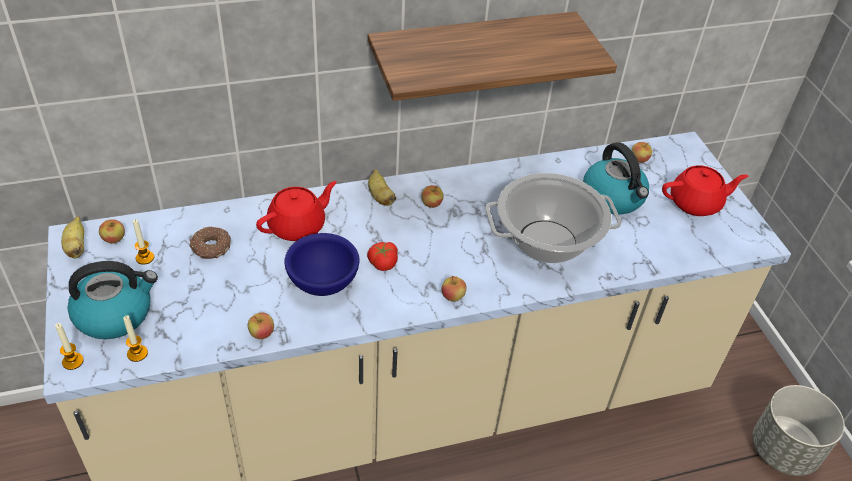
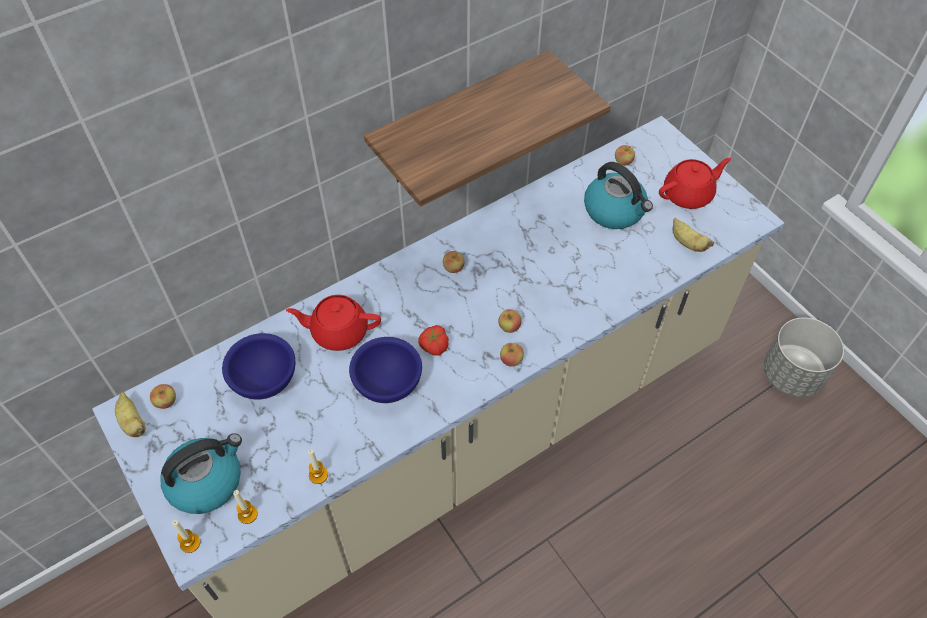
camera: 15 degrees left, 10 degrees up
candle [133,220,154,265] -> candle moved to [308,449,328,484]
donut [189,226,231,259] -> blue bowl [222,333,296,400]
apple [248,312,274,339] -> apple moved to [498,309,521,333]
red teapot [256,181,337,241] -> red teapot turned 120 degrees counterclockwise [286,295,381,351]
banana [368,169,396,206] -> banana moved to [672,218,714,252]
cooking pot [485,173,622,263] -> none

